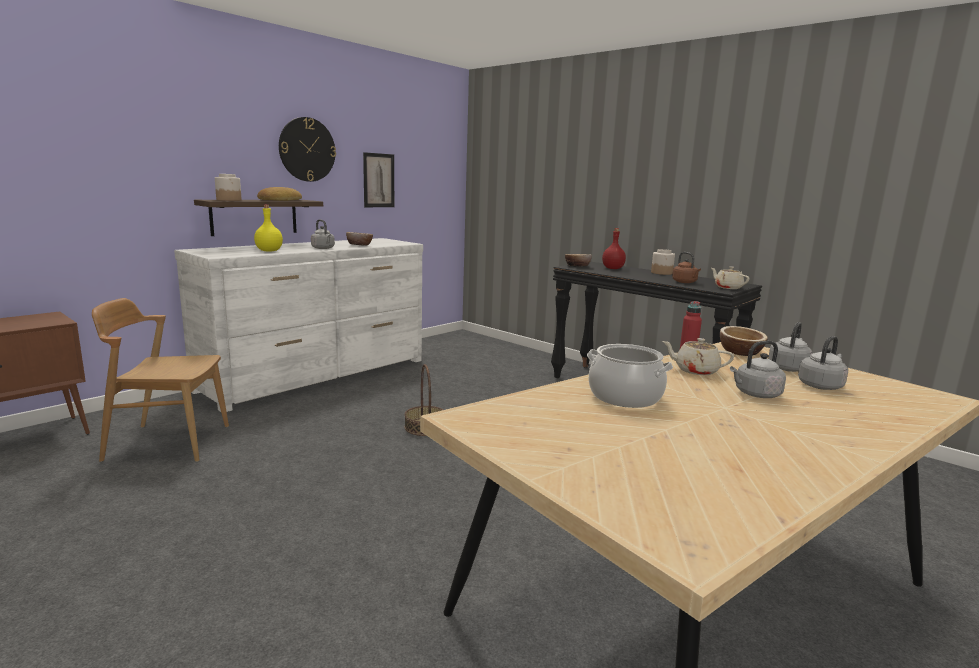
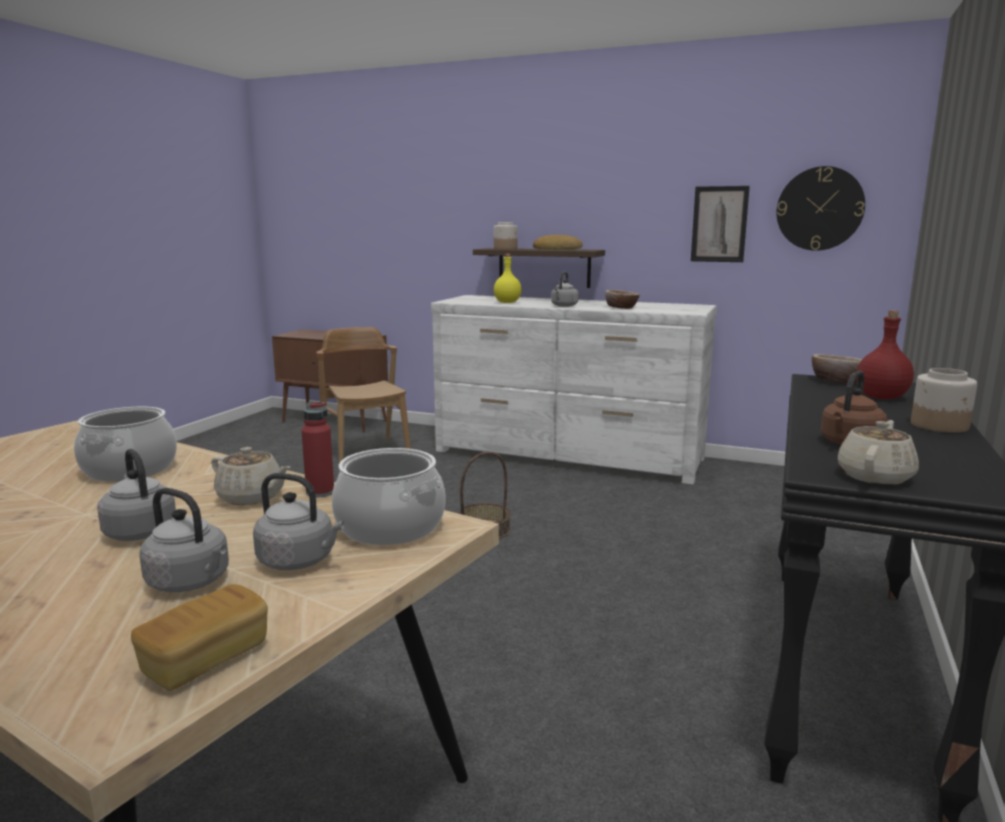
camera: 70 degrees right, 0 degrees up
wall clock [279,117,336,182] -> wall clock moved to [776,166,865,251]
beige teapot [662,338,734,375] -> beige teapot turned 120 degrees clockwise [211,447,290,505]
bowl [720,326,768,356] -> cooking pot [332,448,446,545]
none -> bread [131,584,268,691]

